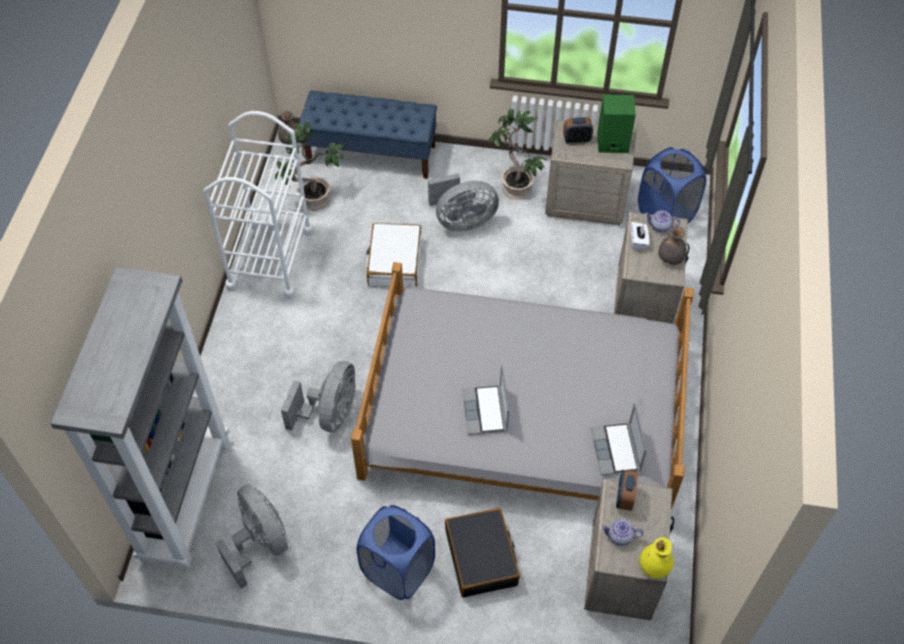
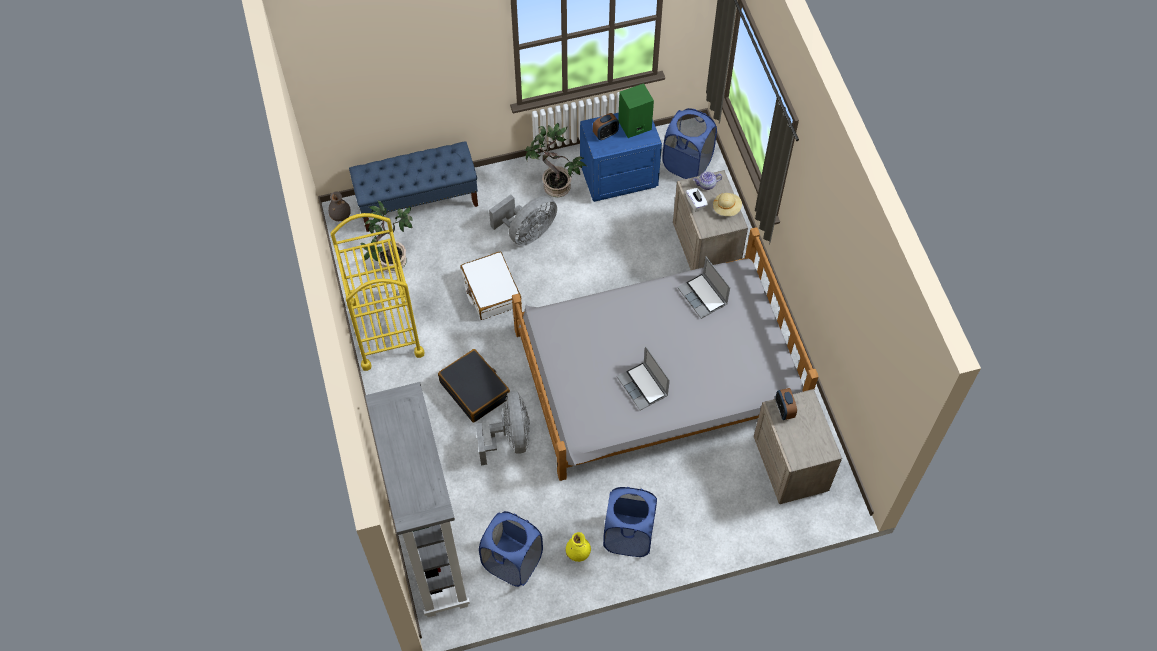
camera: 25 degrees left, 5 degrees up
white cart [204,111,314,299] -> yellow cart [331,213,424,371]
grey fan [215,484,288,589] -> blue laundry basket [479,511,543,587]
black suitcase [445,508,520,598] -> black suitcase moved to [438,349,510,423]
beige nightstand [545,120,637,225] -> blue nightstand [580,113,662,202]
laptop [591,403,647,475] -> laptop moved to [677,256,730,319]
teapot [601,519,644,546] -> none
yellow vase [639,537,674,578] -> yellow vase moved to [565,532,591,562]
grey vase [658,226,687,265] -> beige hat [713,193,742,216]

